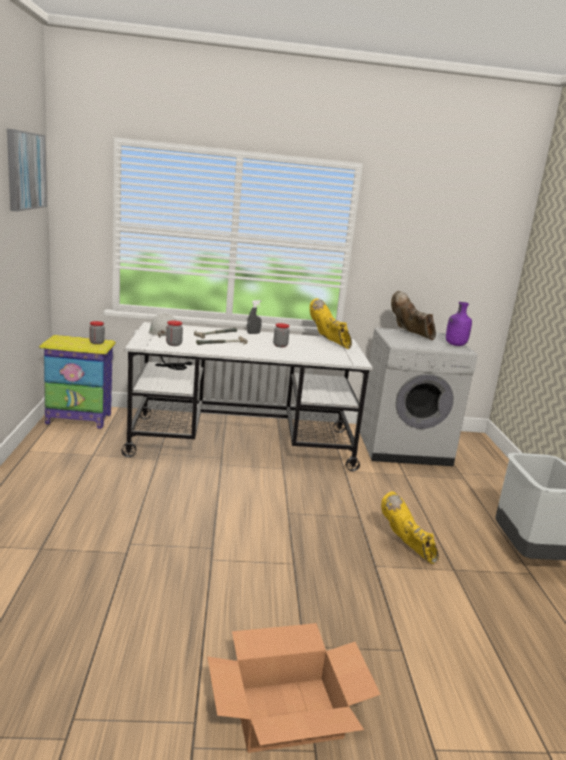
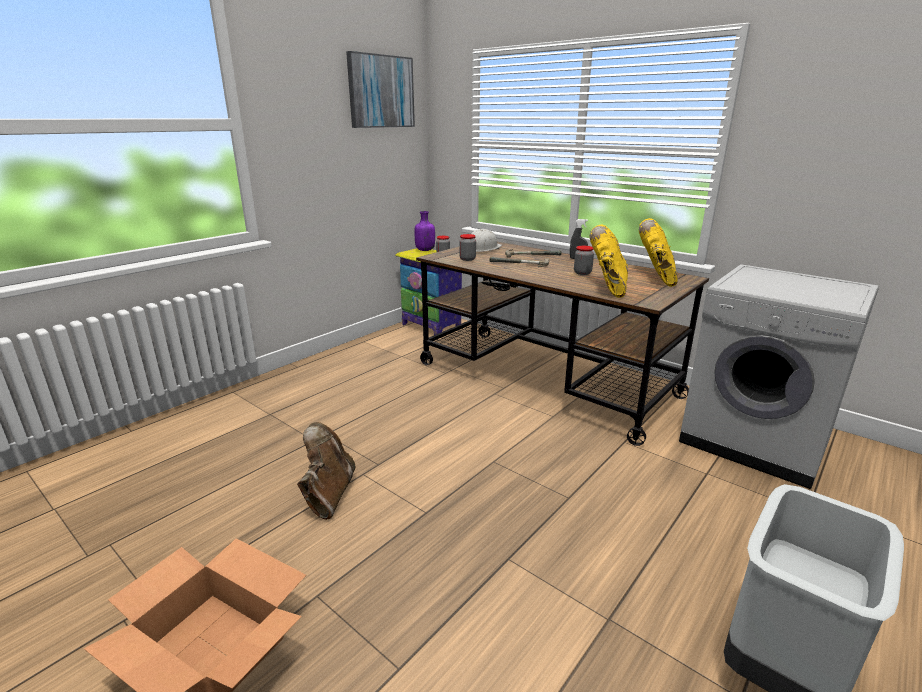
camera: 45 degrees right, 5 degrees up
white desk [121,322,373,472] -> brown desk [416,242,709,446]
yellow boot [381,491,439,564] -> yellow boot moved to [590,225,628,298]
brown boot [391,291,436,340] -> brown boot moved to [297,422,355,520]
purple bottle [446,302,472,346] -> purple bottle moved to [414,211,435,251]

